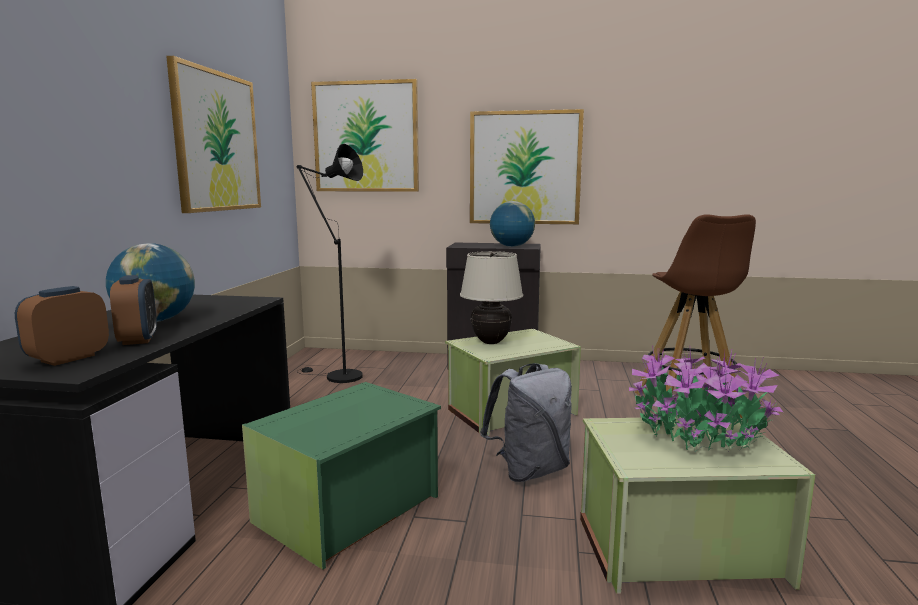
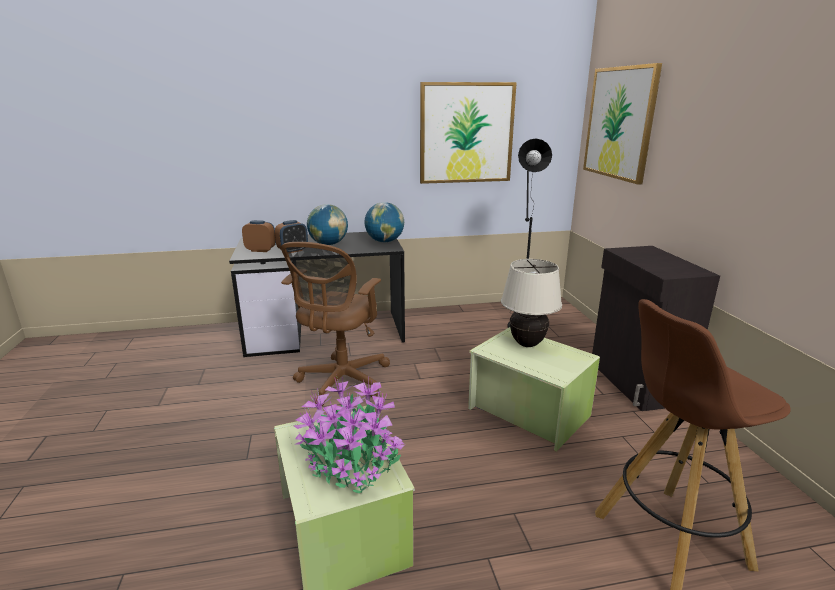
camera: 70 degrees right, 10 degrees up
green storage box [242,382,441,570] -> brown office chair [280,242,390,406]
picture [470,109,584,224] -> none
grey backpack [480,363,572,482] -> none
globe [490,201,535,247] -> globe moved to [364,202,404,242]

